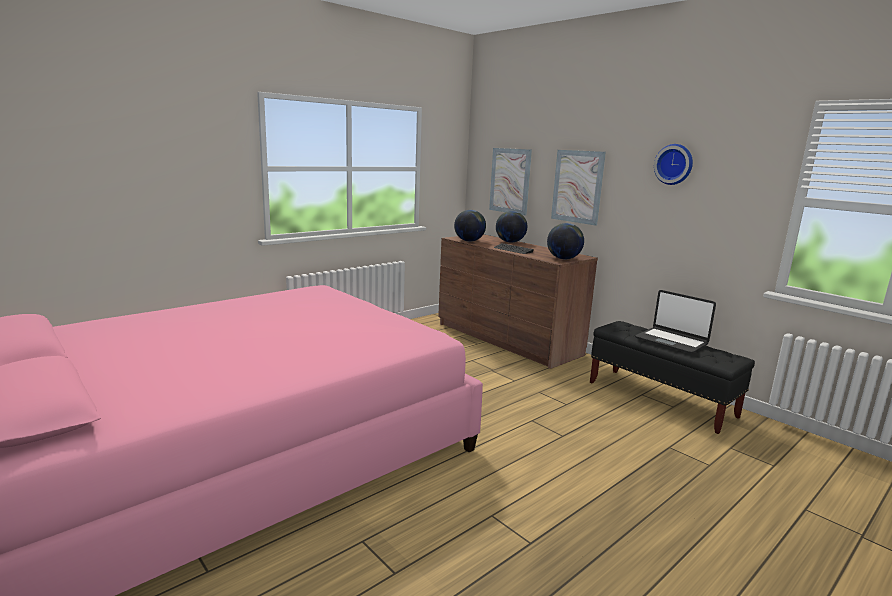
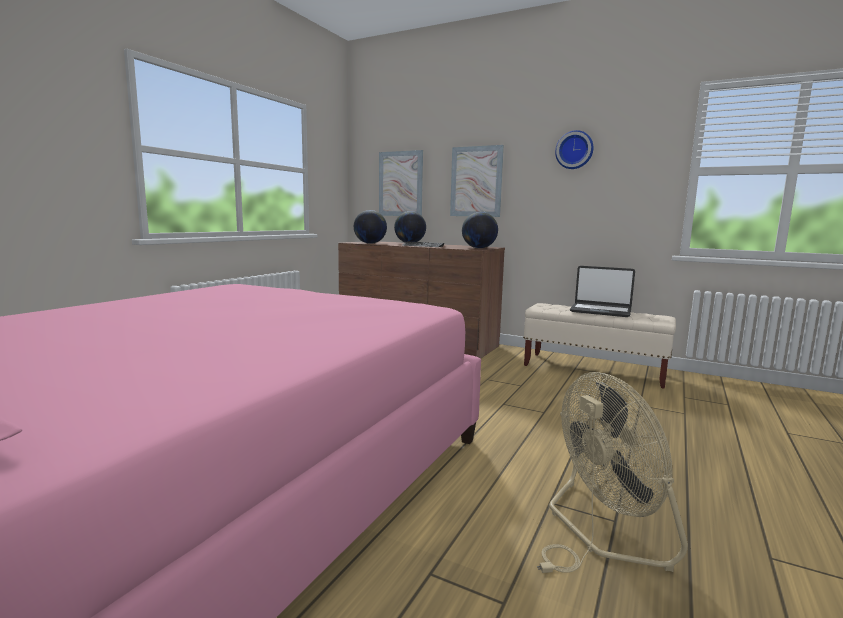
camera: 20 degrees left, 5 degrees down
black bench [590,321,755,434] -> beige bench [523,303,676,389]
none -> beige fan [537,372,688,573]

